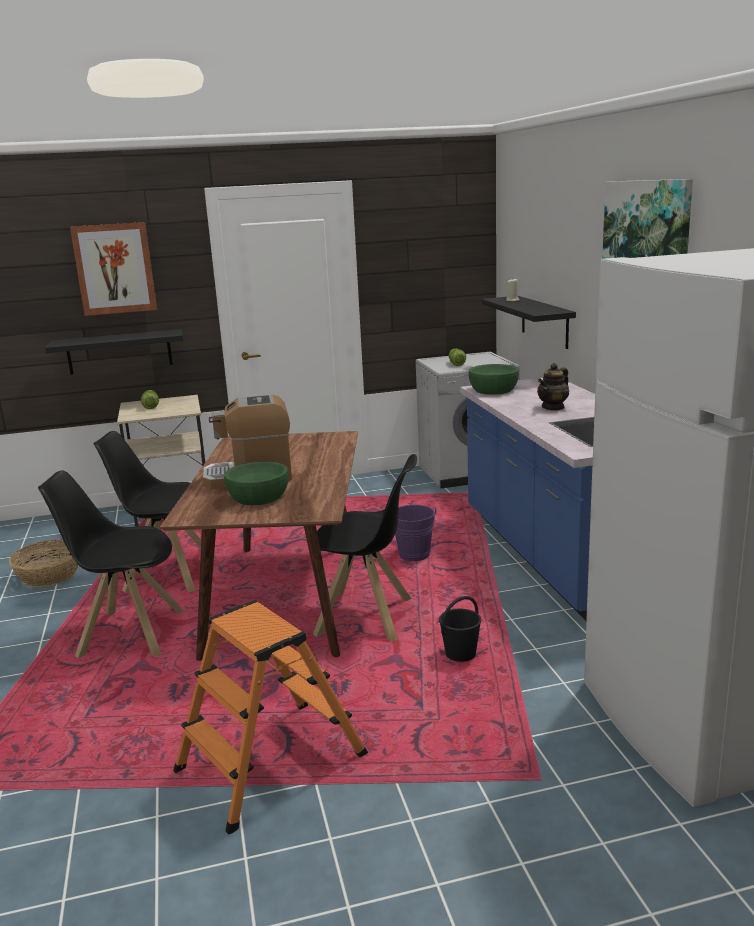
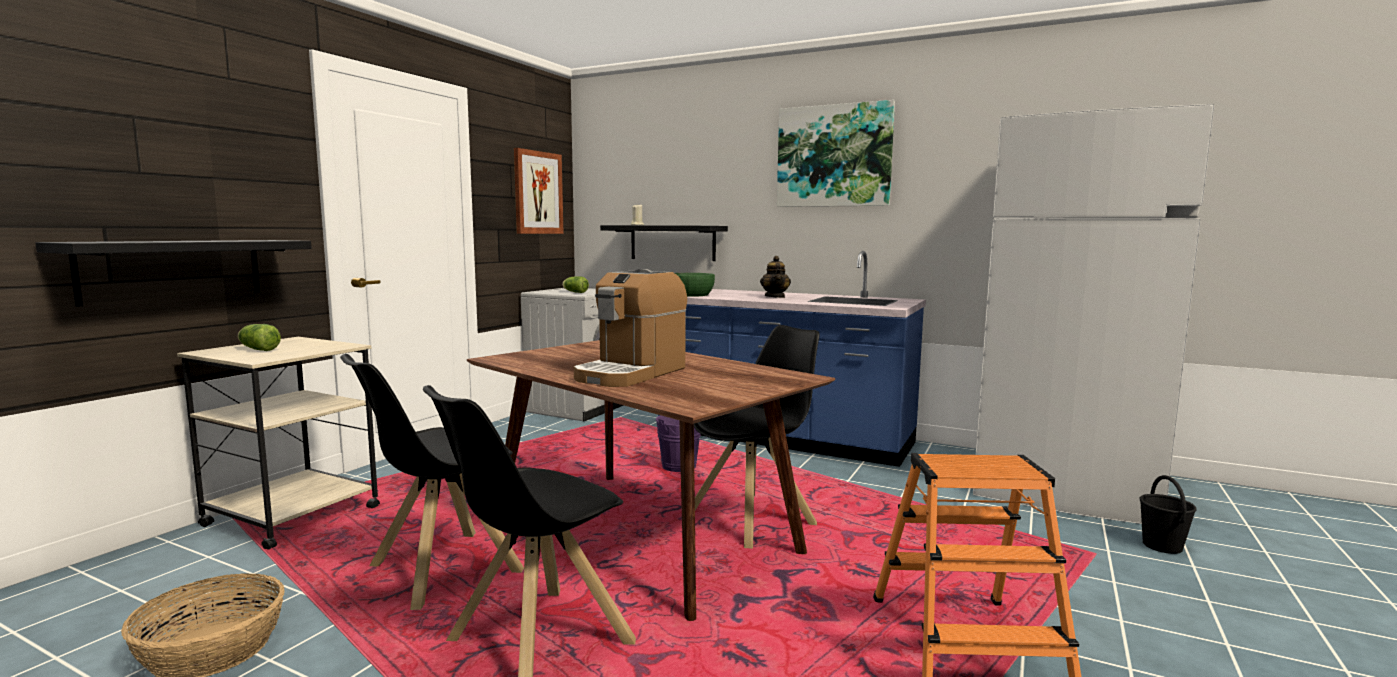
camera: 50 degrees left, 10 degrees down
picture [70,222,157,316] -> picture moved to [514,148,564,234]
green bowl [224,461,288,505] -> none
black bucket [439,596,481,662] -> black bucket moved to [1140,475,1197,554]

